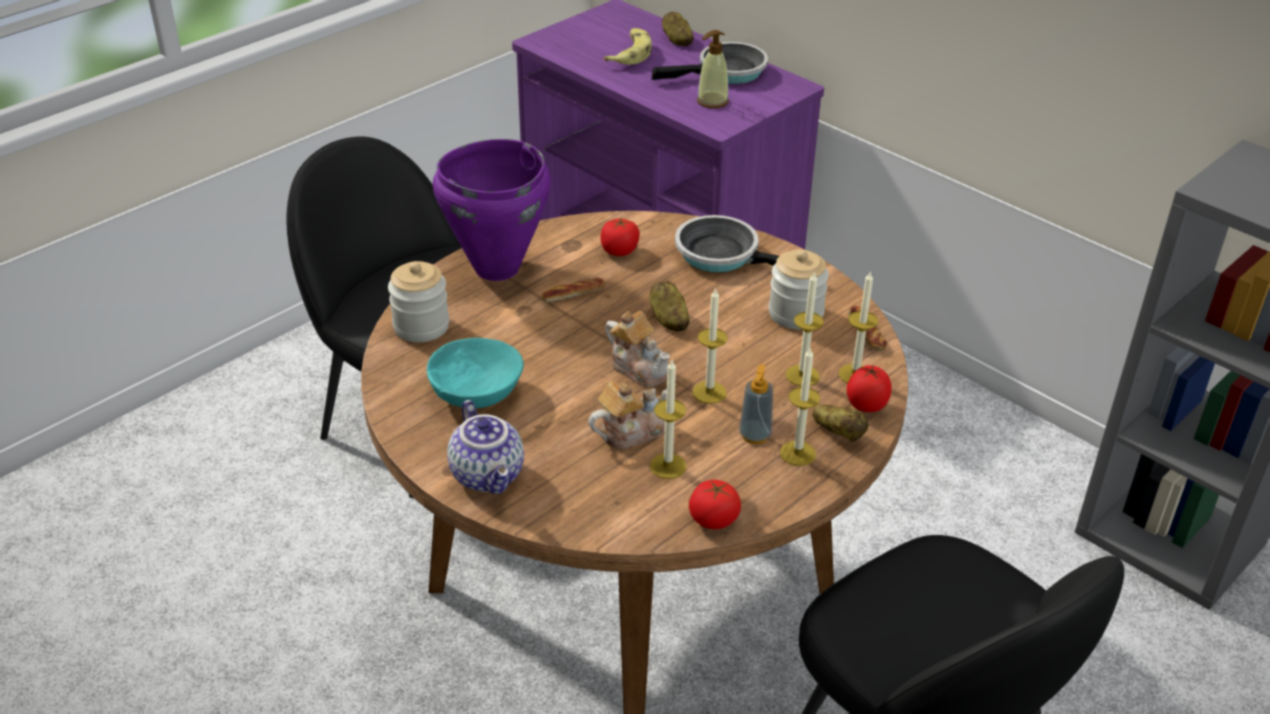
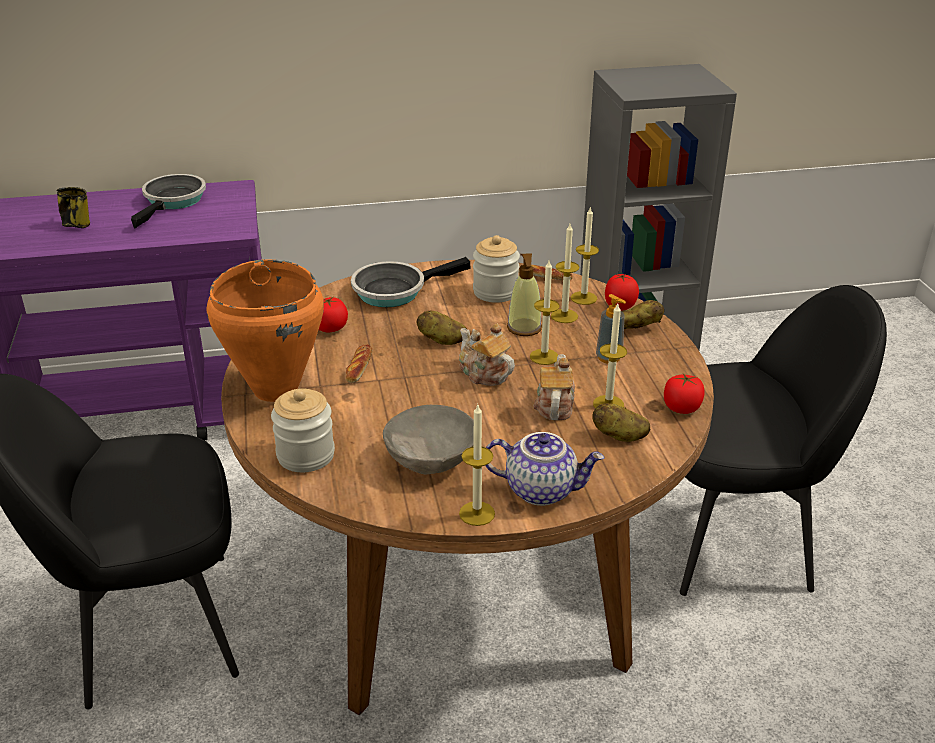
camera: 55 degrees left, 5 degrees down
turquoise bowl [427,338,524,408] -> grey bowl [383,405,474,474]
purple cooking pot [433,139,551,281] -> orange cooking pot [207,259,324,402]
banana [604,28,652,65] -> mug [57,187,90,228]
teapot [605,311,671,387] -> teapot turned 120 degrees counterclockwise [459,323,515,386]
potato [662,12,694,46] -> potato moved to [592,403,650,442]
soap dispenser [697,30,729,108] -> soap dispenser moved to [507,253,542,336]
candle [780,348,820,466] -> candle moved to [459,405,495,526]

